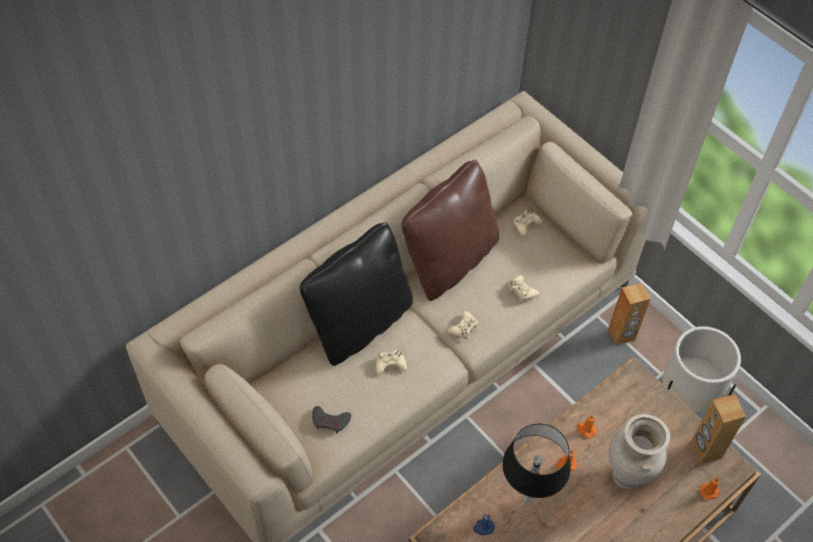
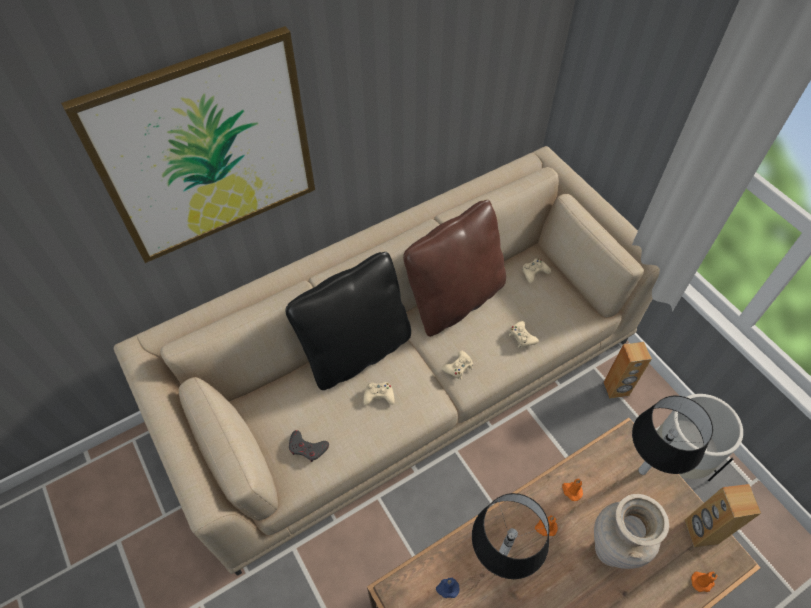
camera: 10 degrees right, 0 degrees up
none -> picture [61,26,315,263]
none -> black table lamp [632,396,713,475]

